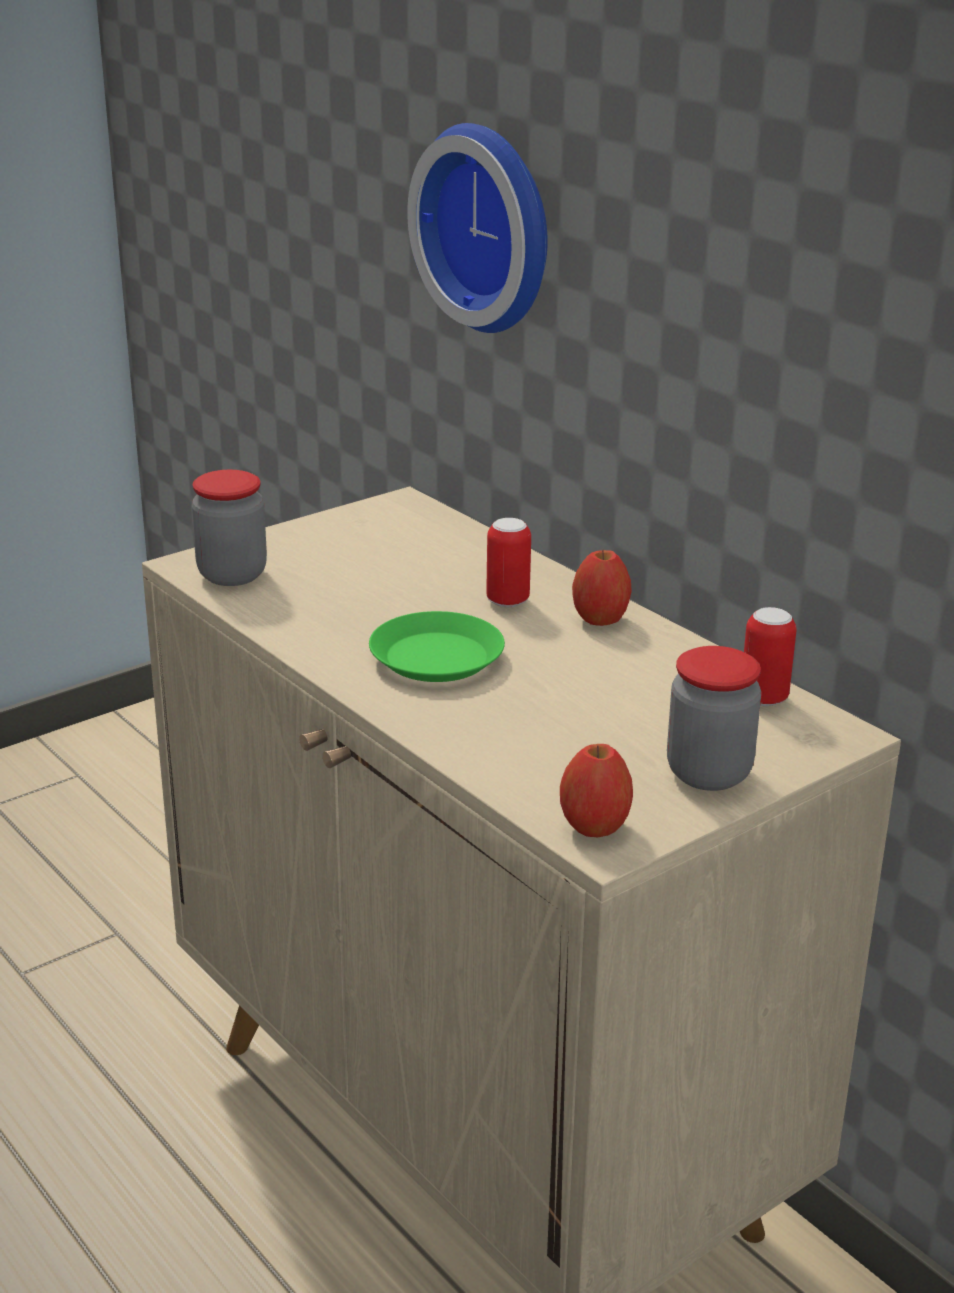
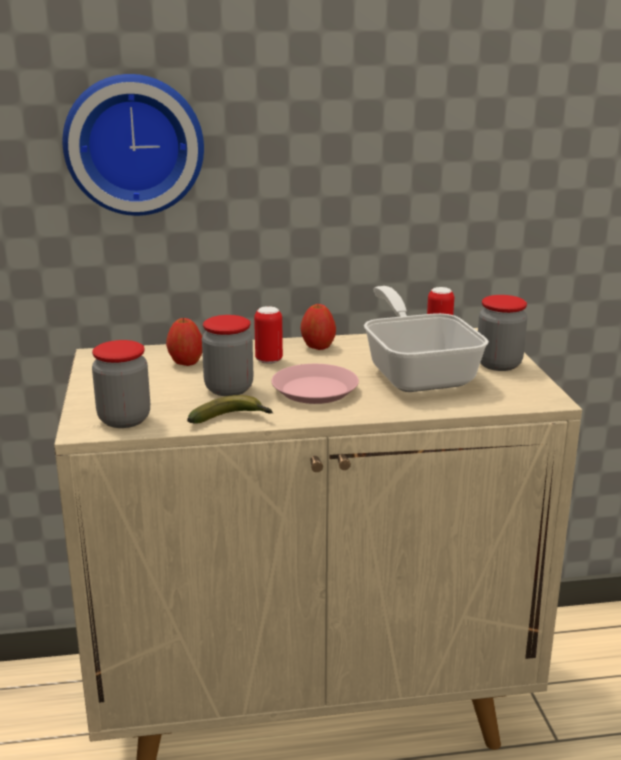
camera: 60 degrees left, 5 degrees down
green plate [369,611,505,682] -> pink plate [271,364,359,404]
apple [560,744,633,837] -> apple moved to [166,318,202,366]
none -> banana [187,395,273,424]
none -> jar [202,315,253,396]
none -> frying pan [364,286,489,392]

